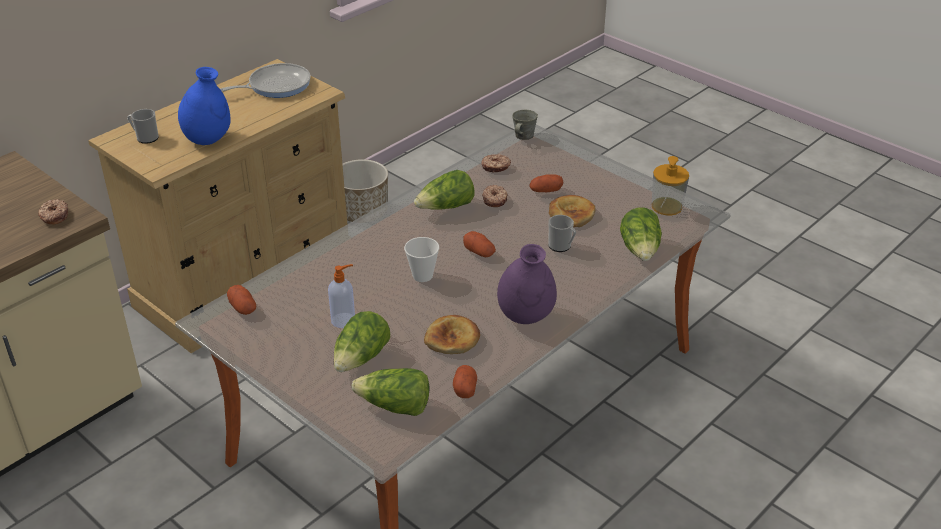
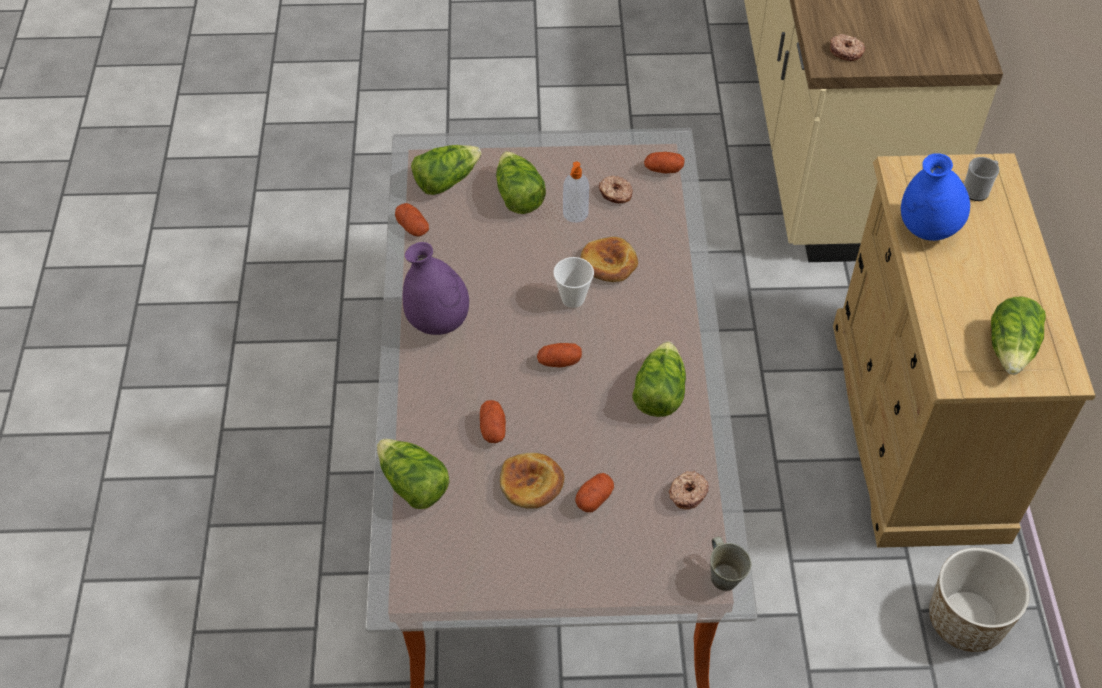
camera: 135 degrees right, 15 degrees up
frying pan [220,63,311,98] -> lettuce [991,297,1046,375]
bread [424,315,480,354] -> bread moved to [581,237,638,282]
donut [482,185,507,207] -> donut moved to [599,175,633,203]
mug [548,215,576,252] -> potato [480,400,506,443]
soap dispenser [652,156,689,215] -> none

